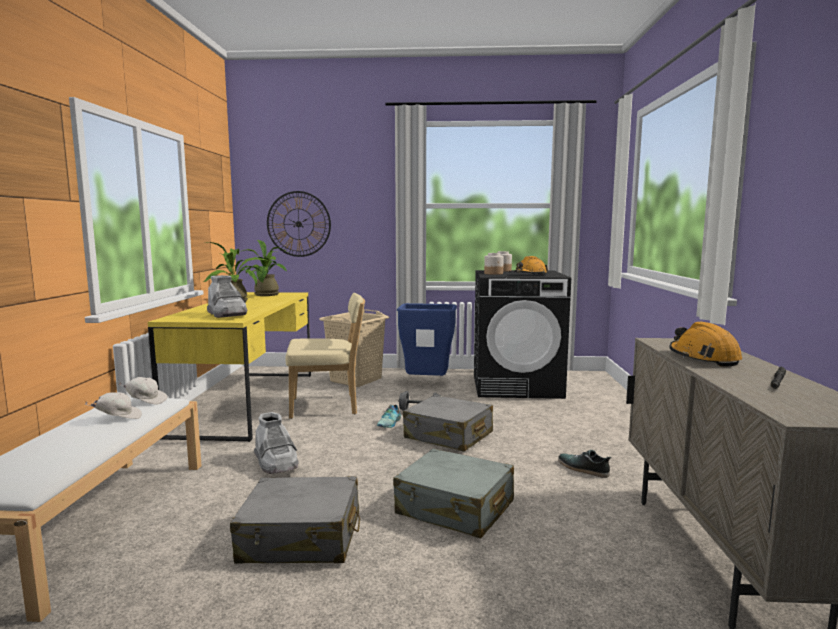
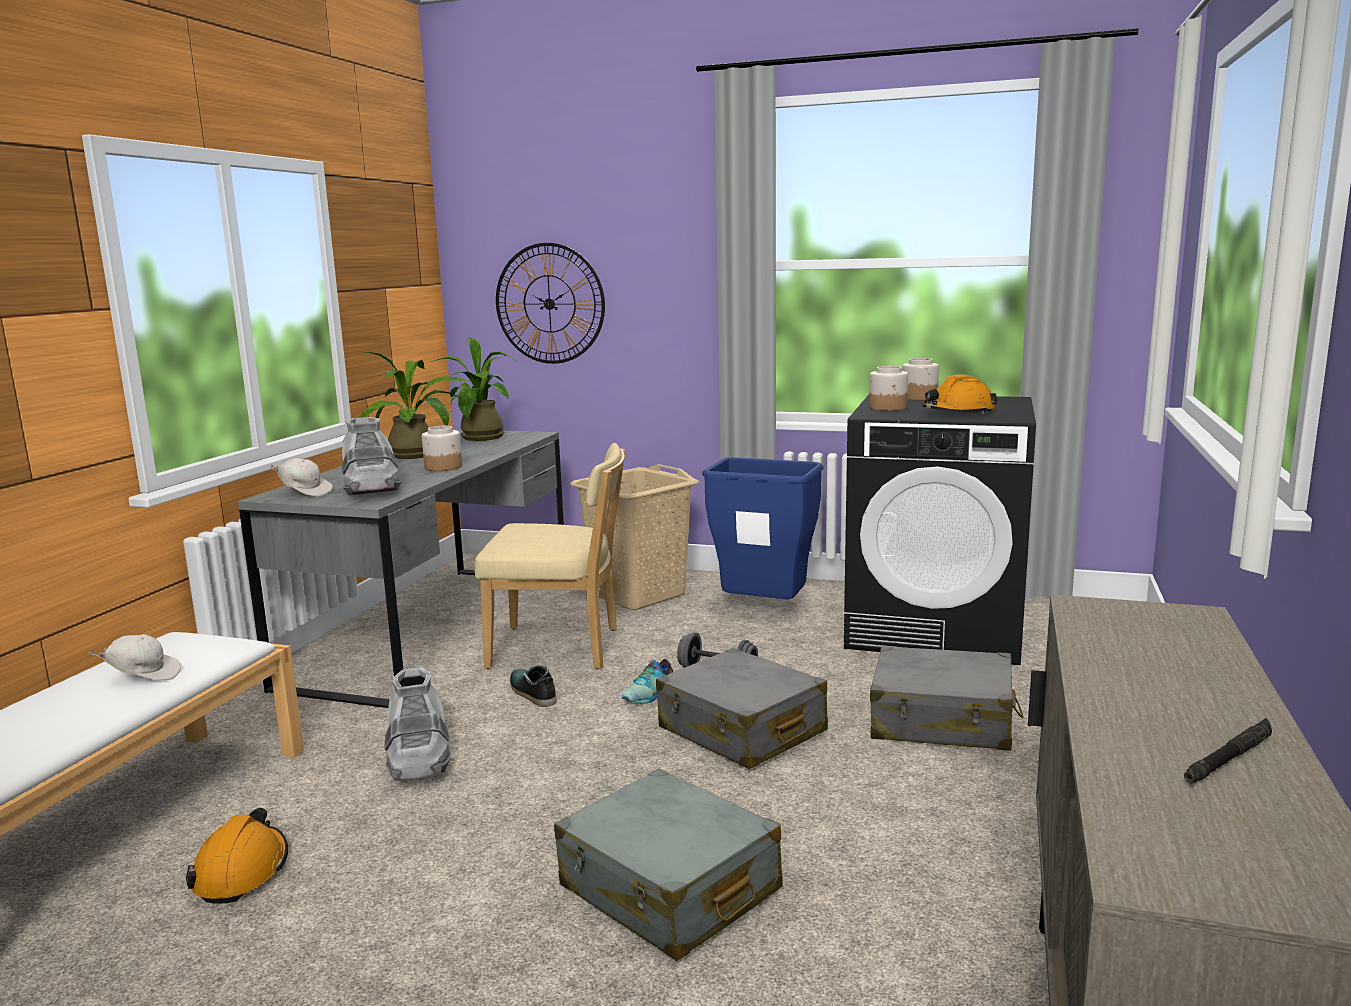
camera: 15 degrees right, 5 degrees up
white cap [118,377,168,404] -> white cap moved to [270,458,333,496]
yellow desk [148,292,311,442] -> grey desk [238,429,564,708]
grey suitcase [230,476,360,564] -> grey suitcase moved to [870,646,1023,751]
shoe [558,450,611,478] -> shoe moved to [510,665,556,707]
orange hard hat [669,322,742,367] -> orange hard hat moved to [186,808,288,904]
none -> jar [422,426,462,471]

